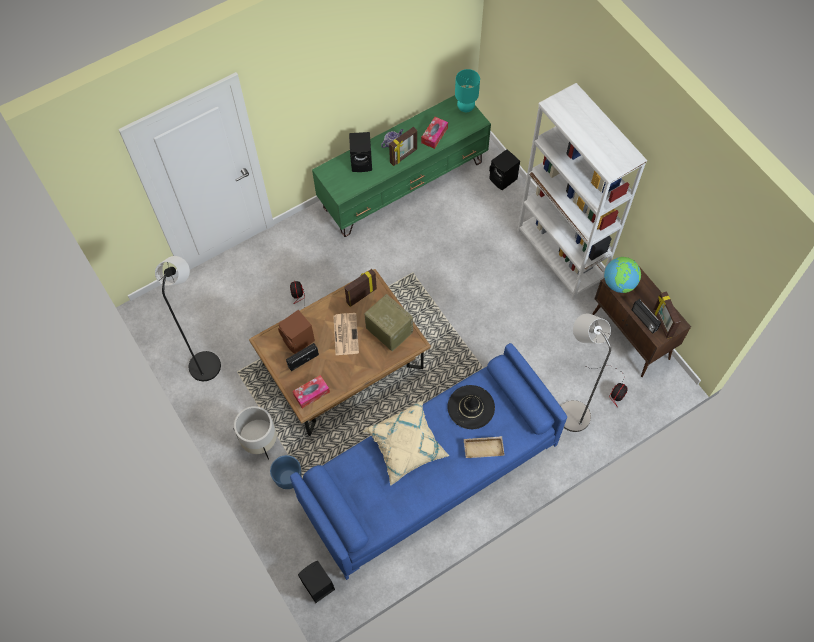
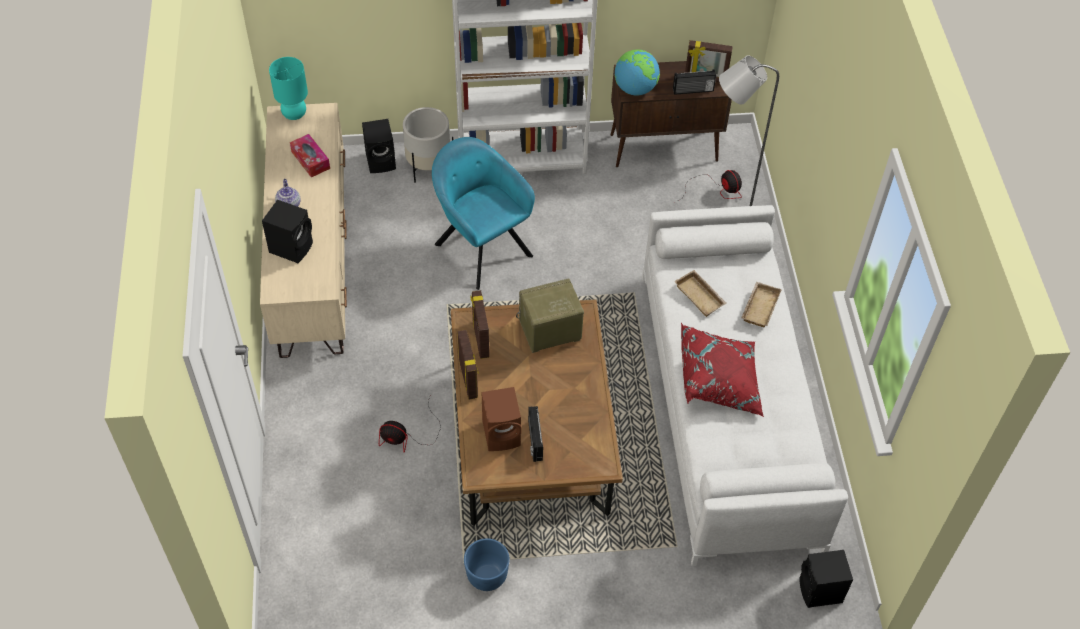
camera: 65 degrees left, 10 degrees down
black floor lamp [155,256,221,381] -> none
white planter [233,406,277,460] -> white planter moved to [403,107,453,183]
blue planter [270,455,302,489] -> blue planter moved to [464,538,510,591]
blue sofa [290,343,567,580] -> white sofa [642,205,848,566]
tissue box [293,375,330,408] -> none
green tv stand [312,95,491,237] -> beige tv stand [260,103,347,358]
newspaper [333,313,359,355] -> none
beige pillow [362,400,449,486] -> red pillow [681,323,764,417]
picture frame [389,127,417,166] -> picture frame moved to [457,330,479,400]
black hat [447,385,495,429] -> beige tray [674,270,727,317]
none -> turquoise armchair [432,137,535,290]

